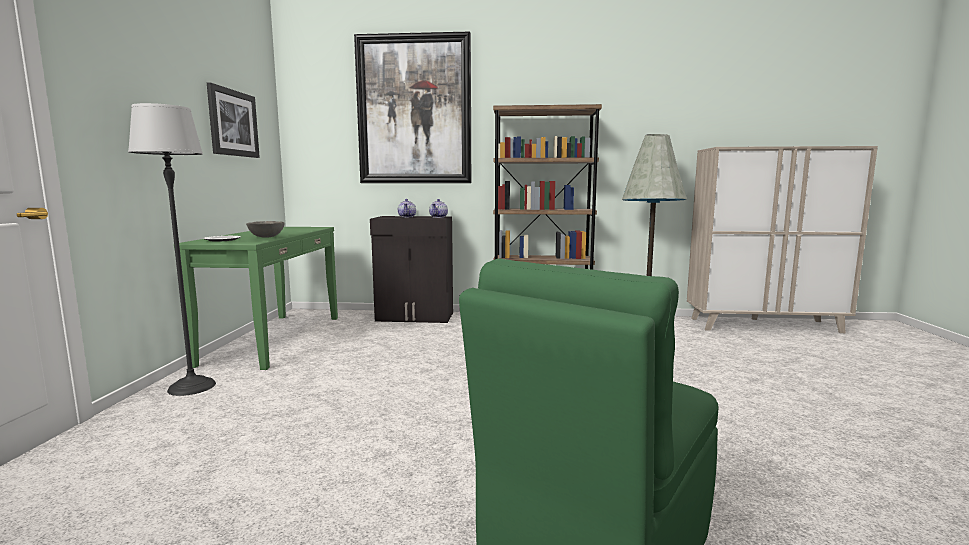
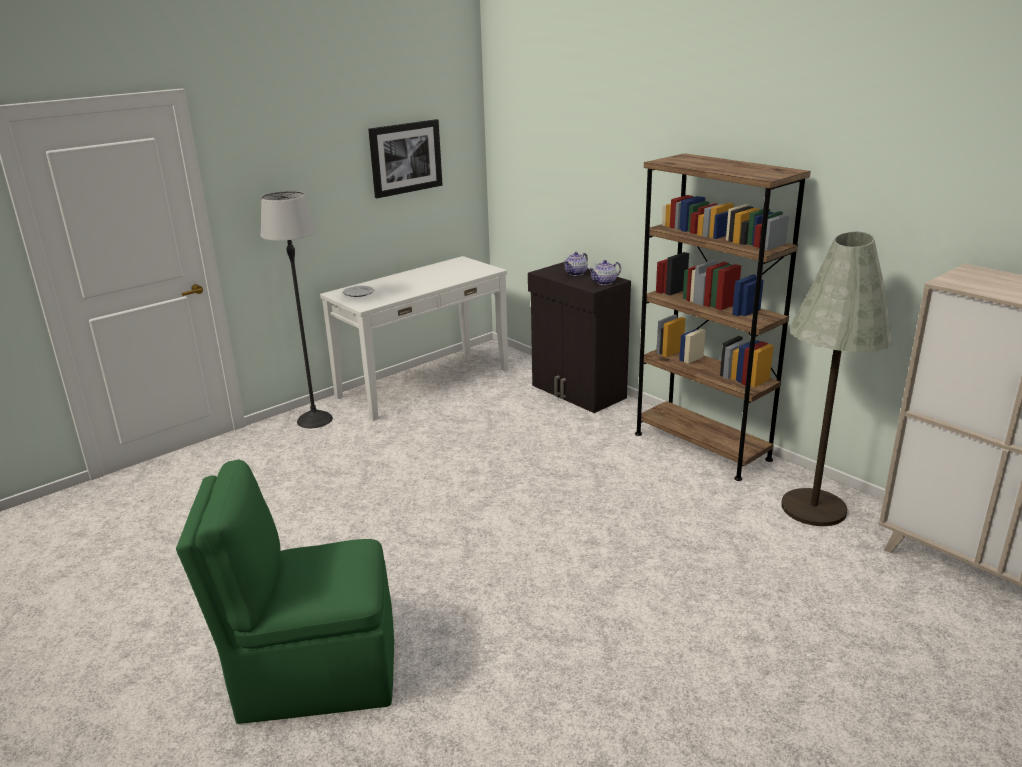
camera: 45 degrees right, 15 degrees up
green console table [174,227,338,370] -> white console table [320,256,508,421]
grey bowl [246,221,284,237] -> none
picture [354,32,471,183] -> none

